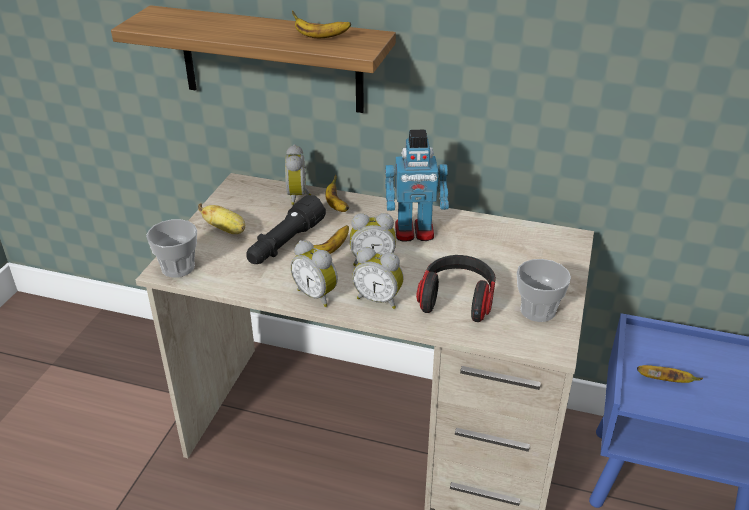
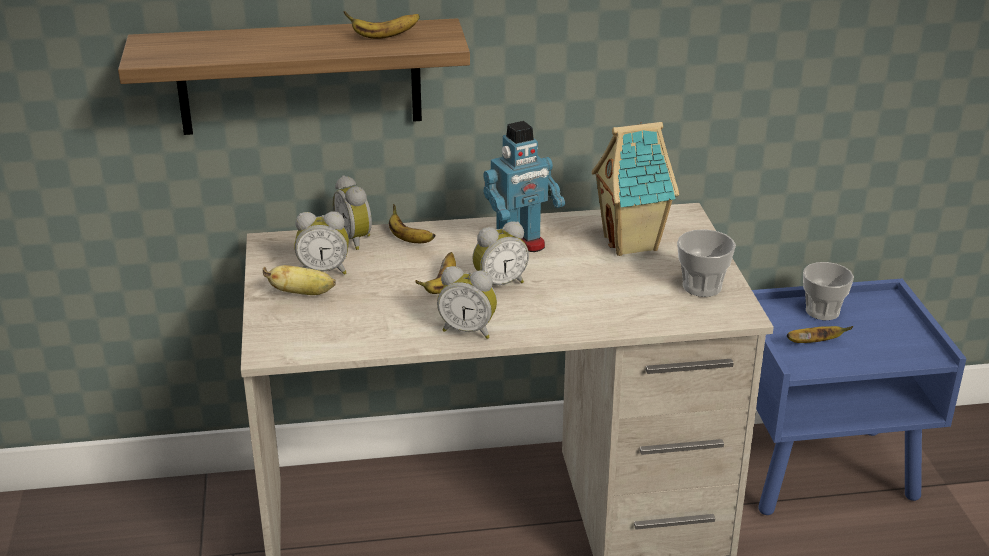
camera: 25 degrees left, 5 degrees down
cup [146,219,197,278] -> cup moved to [803,262,854,320]
black flashlight [246,195,326,264] -> none
alarm clock [352,247,404,309] -> alarm clock moved to [294,211,349,275]
headphones [416,255,496,322] -> none
none -> toy house [592,122,679,256]

